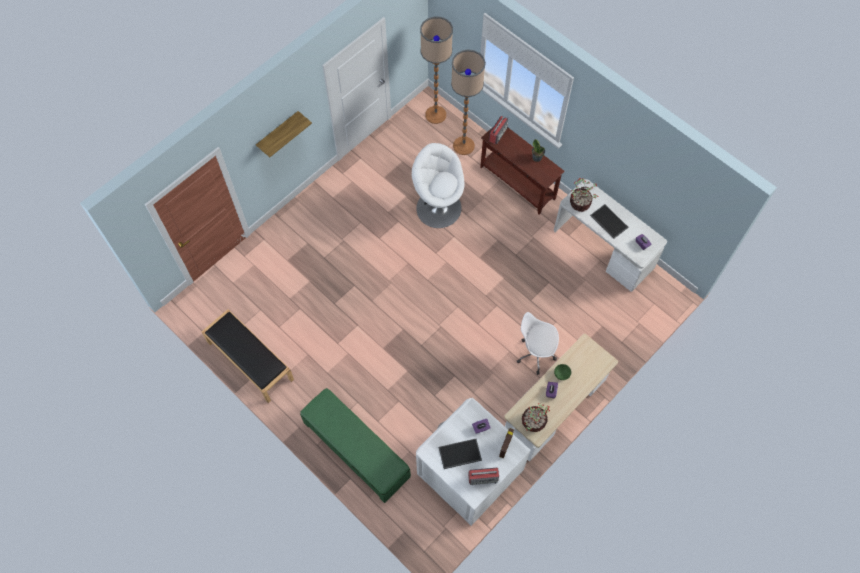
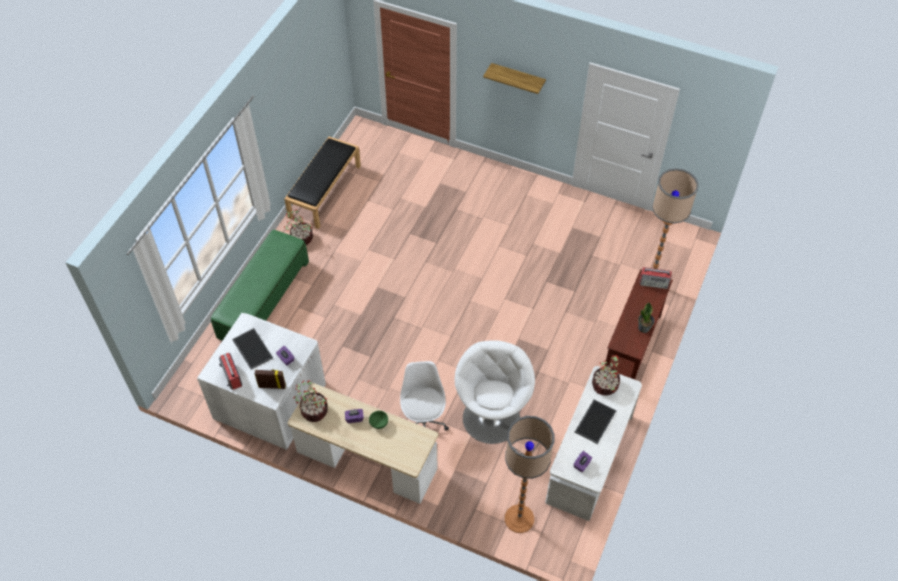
camera: 70 degrees right, 10 degrees down
white armchair [412,143,464,228] -> white armchair moved to [455,340,535,444]
floor lamp [420,17,453,124] -> floor lamp moved to [505,416,554,533]
none -> potted plant [284,209,313,245]

